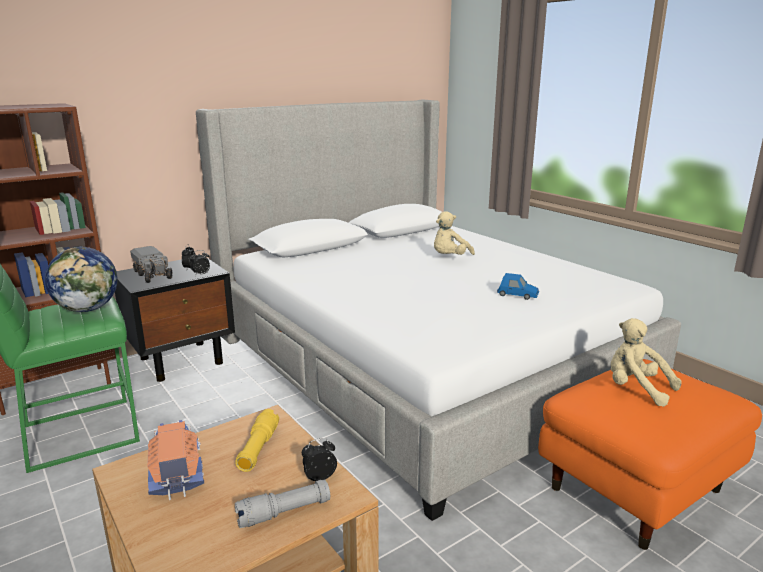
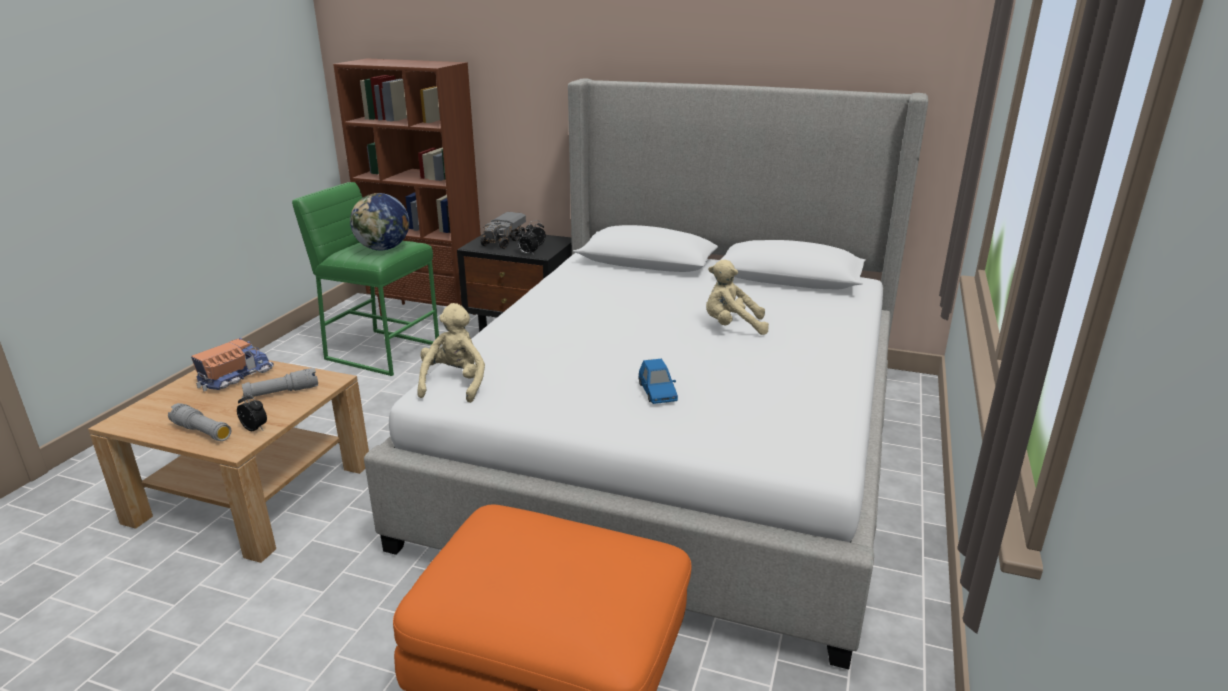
camera: 55 degrees right, 5 degrees up
yellow flashlight [235,409,279,472] -> grey flashlight [242,368,318,399]
beige plush toy [611,318,682,407] -> beige plush toy moved to [417,303,485,403]

